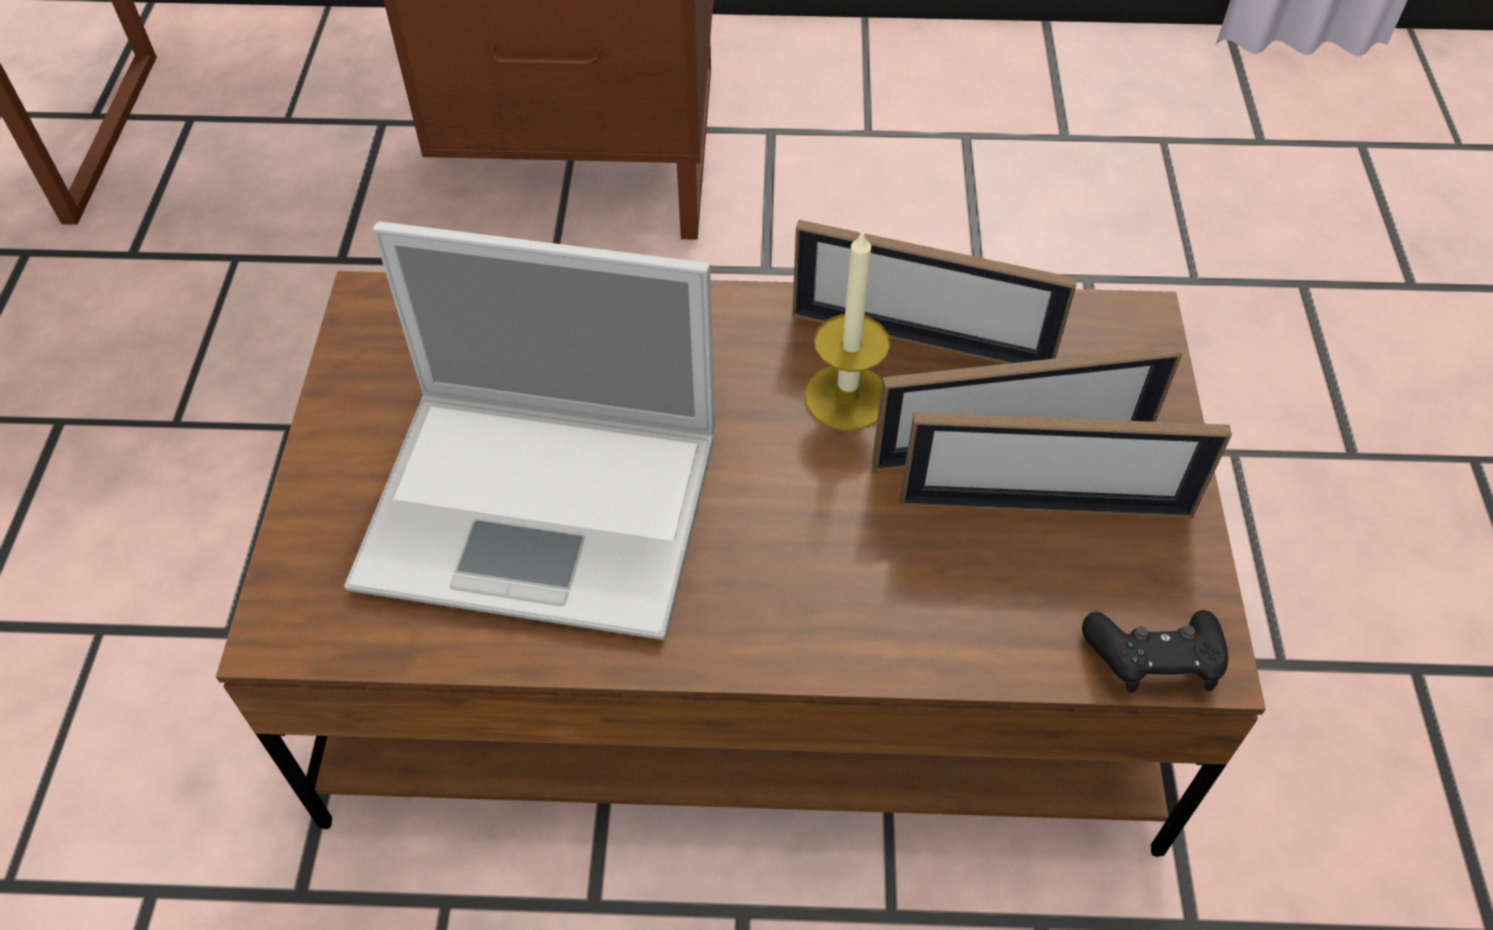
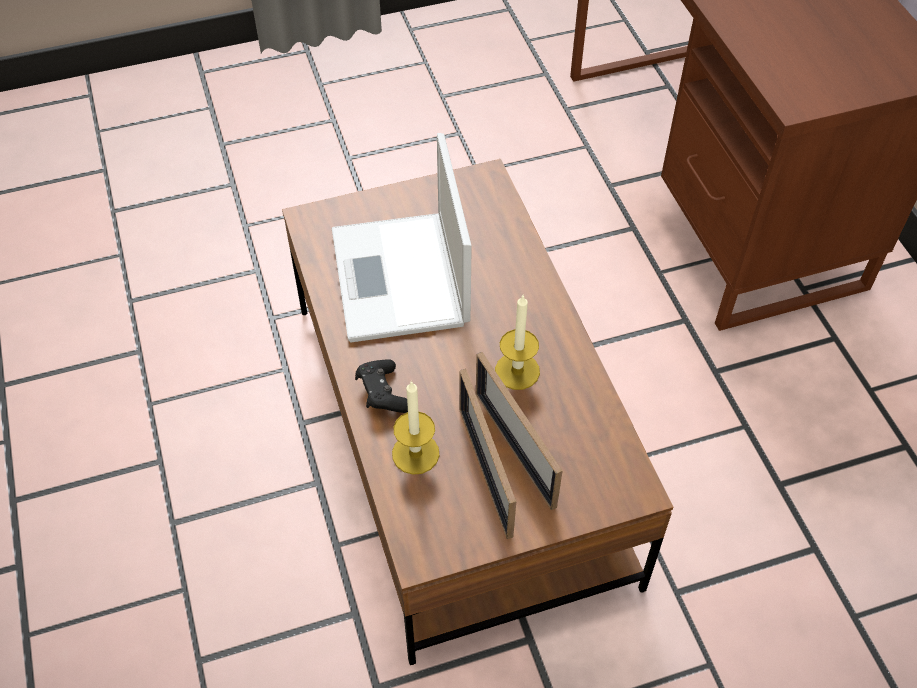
camera: 70 degrees right, 0 degrees up
picture frame [792,220,1078,364] -> none
black game controller [1082,610,1228,693] -> black game controller moved to [355,359,408,413]
none -> candle [392,380,440,475]

